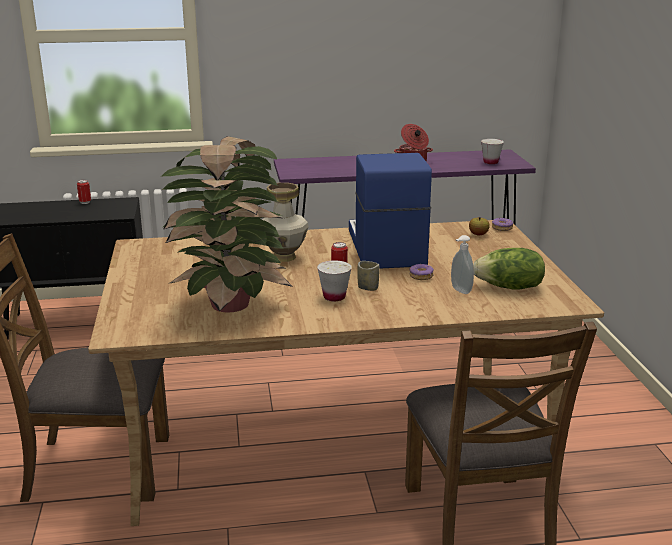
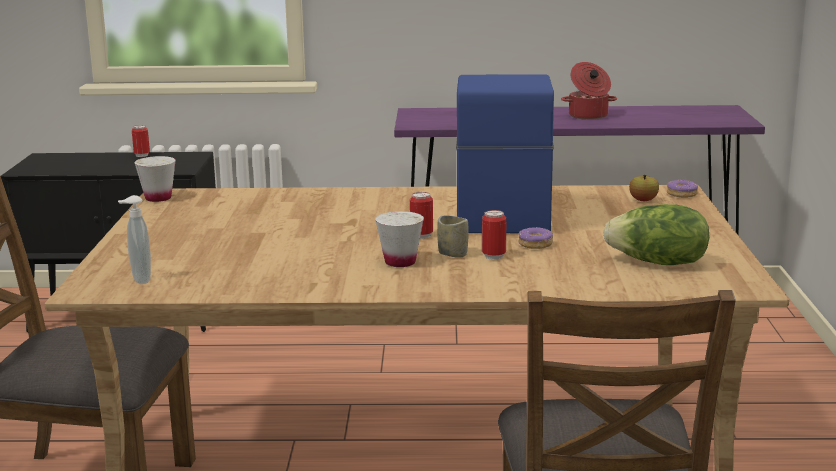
camera: 10 degrees right, 5 degrees down
potted plant [162,136,293,313] -> none
vase [262,183,309,262] -> none
soap dispenser [451,235,474,294] -> soap dispenser moved to [118,195,151,284]
white cup [481,139,504,164] -> white cup moved to [134,156,176,202]
none -> can [482,210,506,260]

